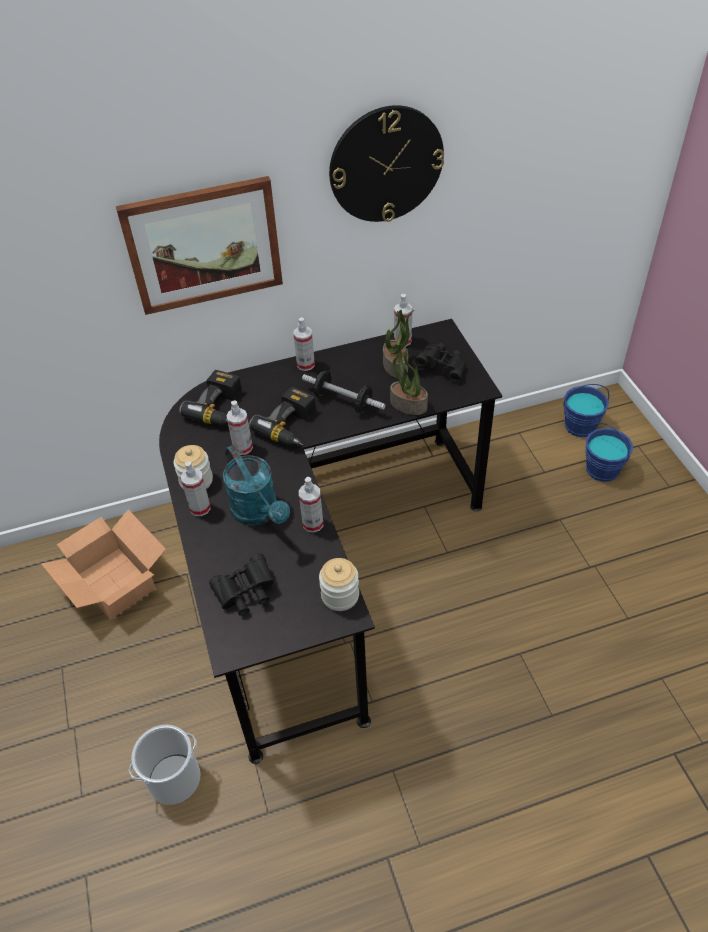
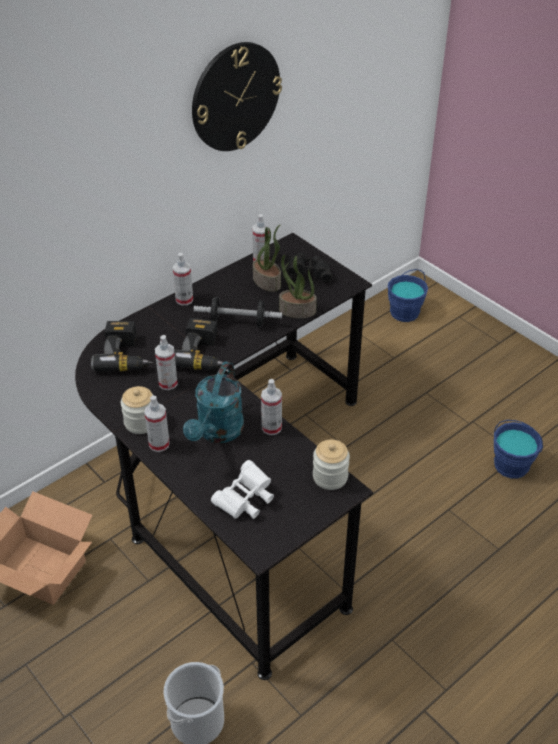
camera: 25 degrees left, 5 degrees down
picture [116,176,283,315] -> none
black binoculars [209,553,274,615] -> white binoculars [211,460,274,519]
turquoise watering can [223,445,290,526] -> turquoise watering can turned 75 degrees clockwise [183,361,244,443]
blue bucket [585,423,633,482] -> blue bucket moved to [494,420,543,479]

